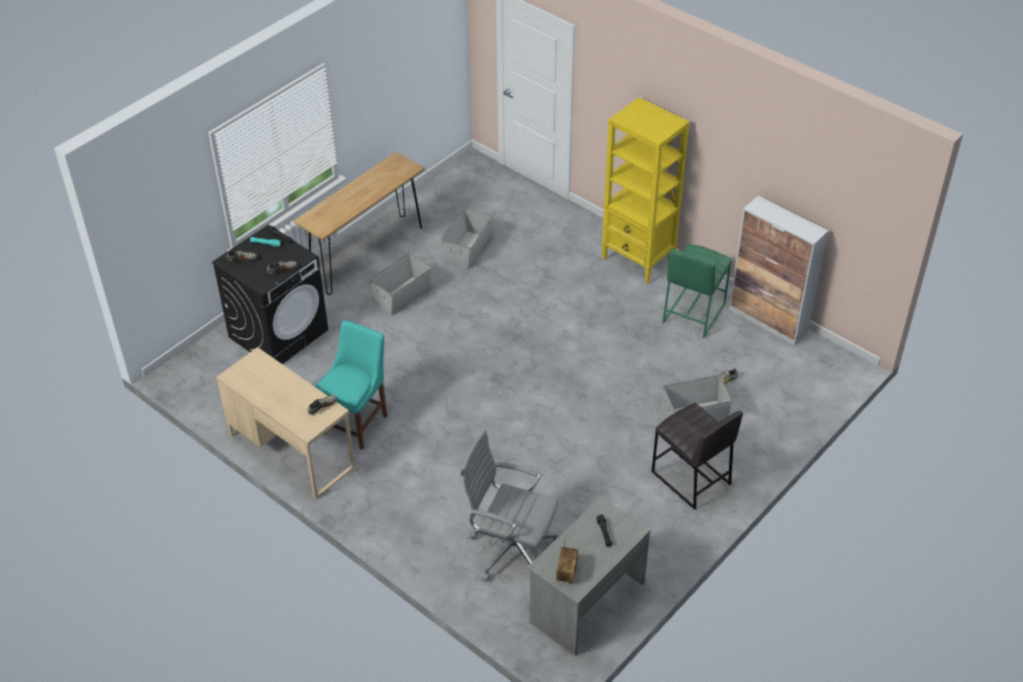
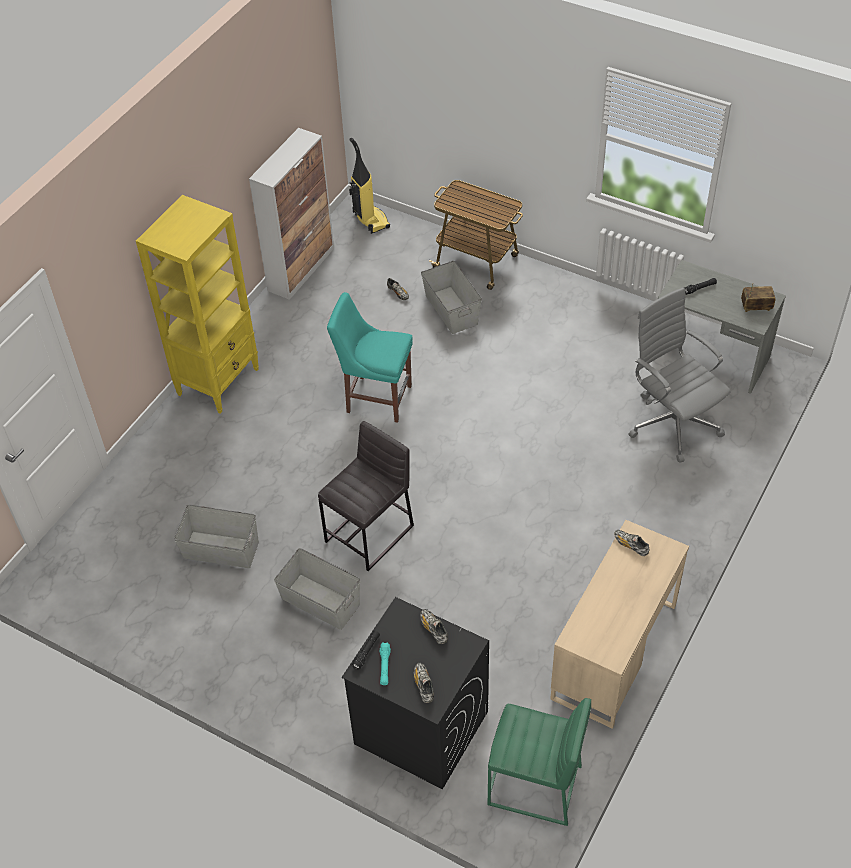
camera: 100 degrees left, 5 degrees up
brown console table [294,152,425,295] -> none
turquoise chair [315,320,387,450] -> turquoise chair moved to [327,292,413,423]
grey office chair [461,430,559,581] -> grey office chair turned 135 degrees clockwise [629,287,731,463]
grey stool [652,402,743,510] -> grey stool moved to [318,421,414,571]
green stool [662,244,732,338] -> green stool moved to [488,698,591,826]
none -> vacuum cleaner [349,138,390,234]
none -> cart [429,180,523,290]

